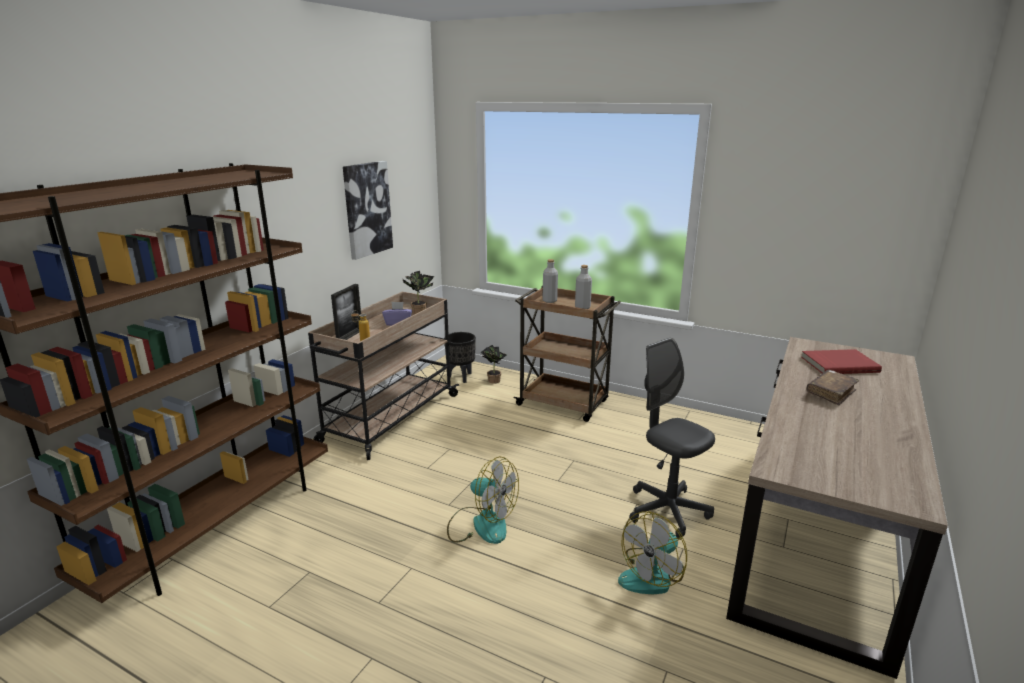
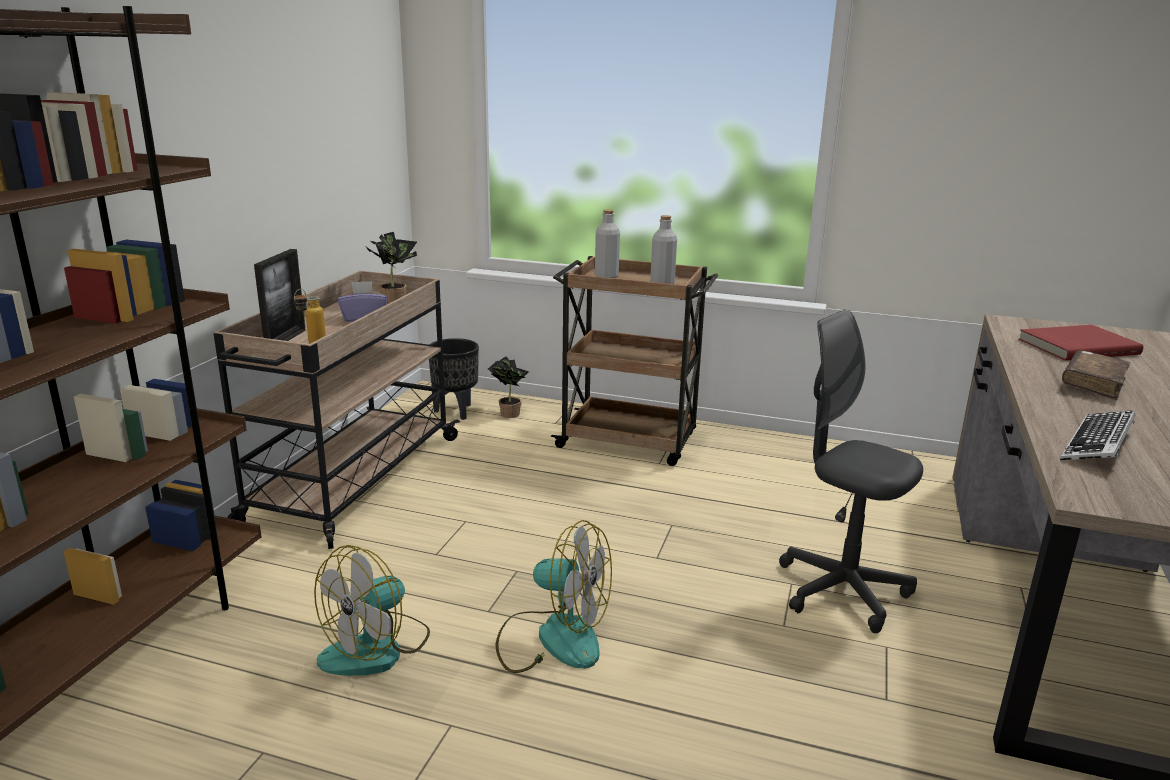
camera: 10 degrees left, 0 degrees up
picture [343,161,393,260] -> none
fan [618,511,687,594] -> fan moved to [314,545,430,676]
none -> keyboard [1060,410,1135,460]

